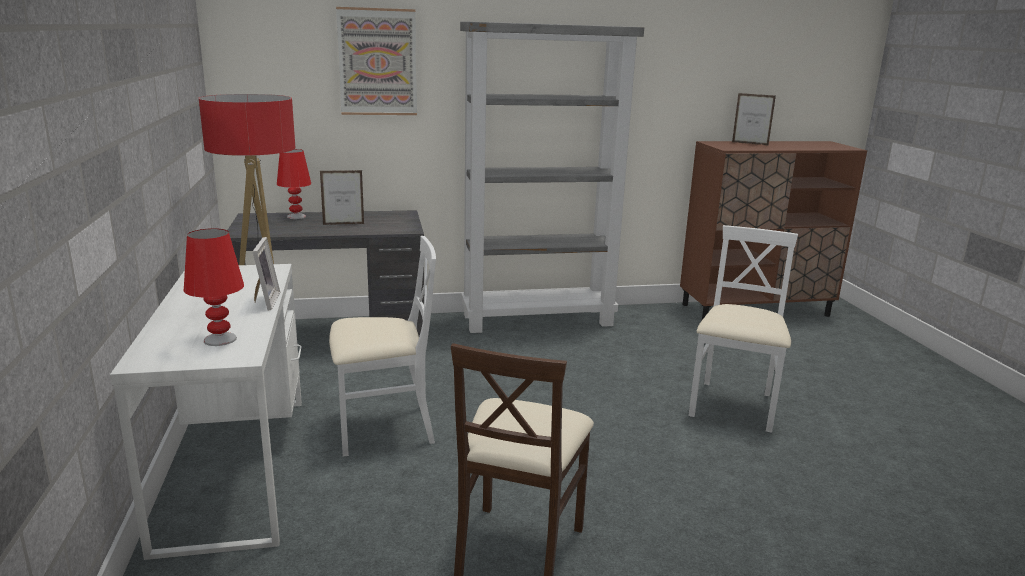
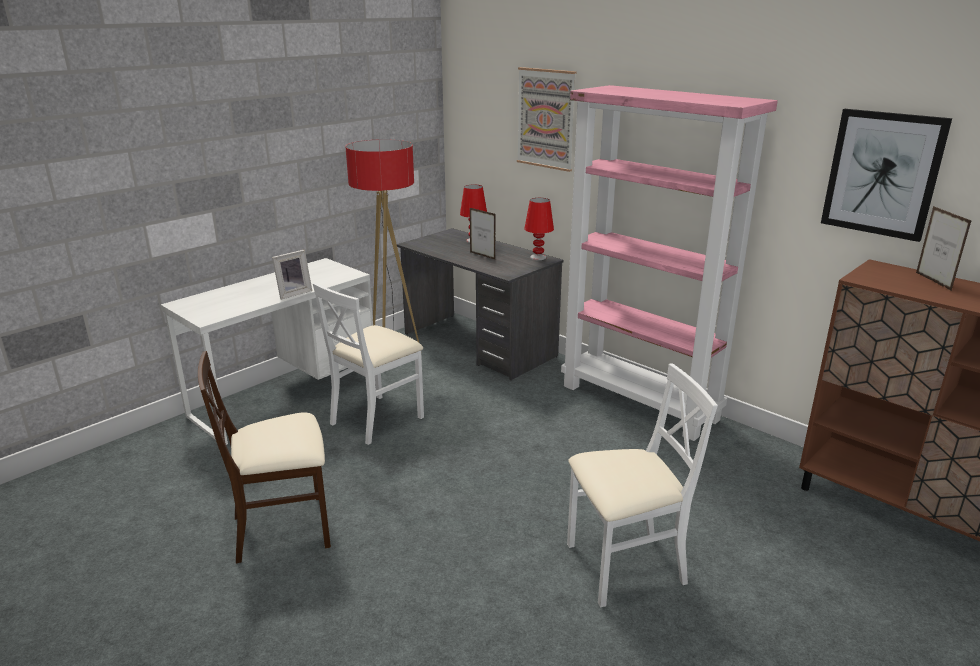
camera: 55 degrees right, 5 degrees up
red table lamp [184,228,244,346] -> red table lamp moved to [524,198,554,260]
white chair [329,236,436,456] -> white chair turned 90 degrees clockwise [313,282,424,445]
grey bookcase [460,21,644,333] -> pink bookcase [561,85,778,441]
none -> picture [821,109,952,242]

